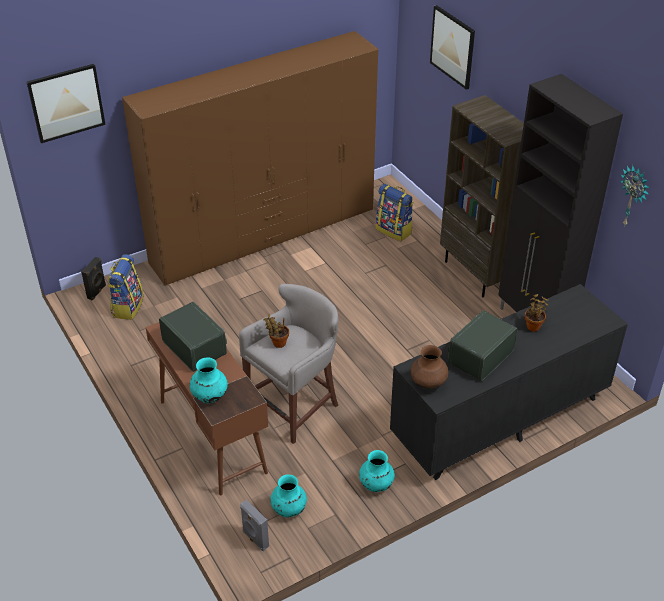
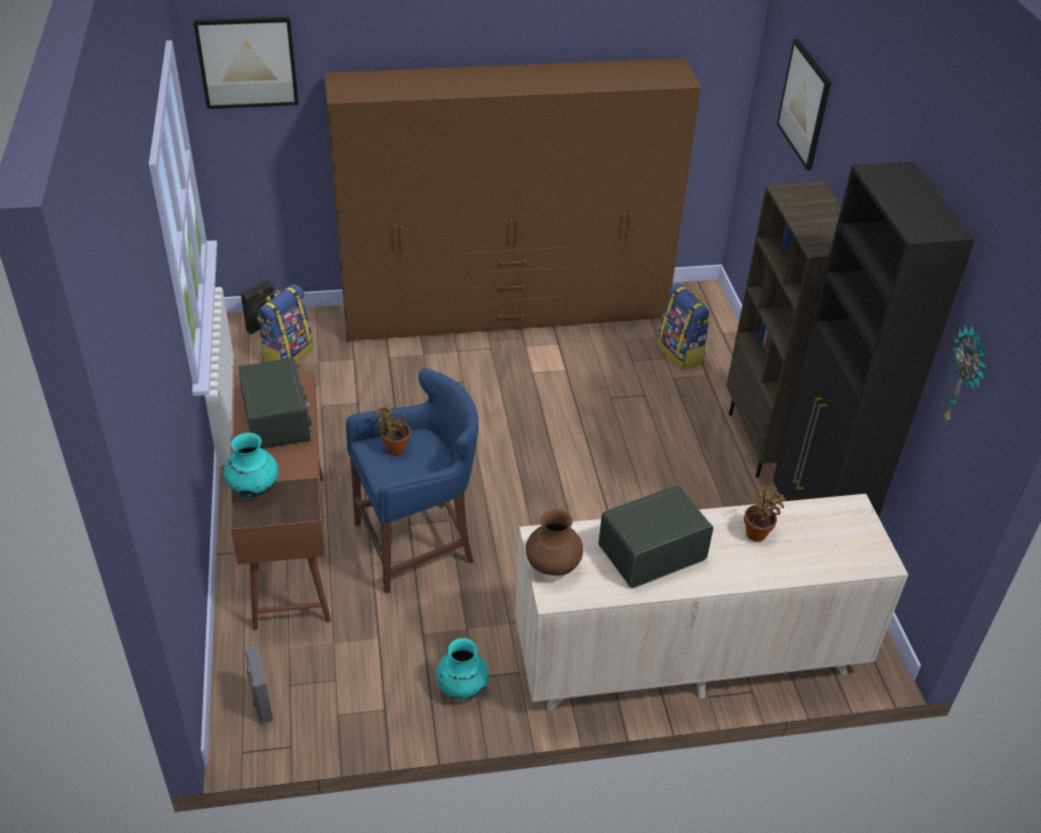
camera: 20 degrees right, 0 degrees up
grey stool [239,284,338,444] -> blue stool [346,368,478,594]
turquoise vase [270,474,307,517] -> none
black dresser [390,284,628,480] -> beige dresser [515,494,908,711]

